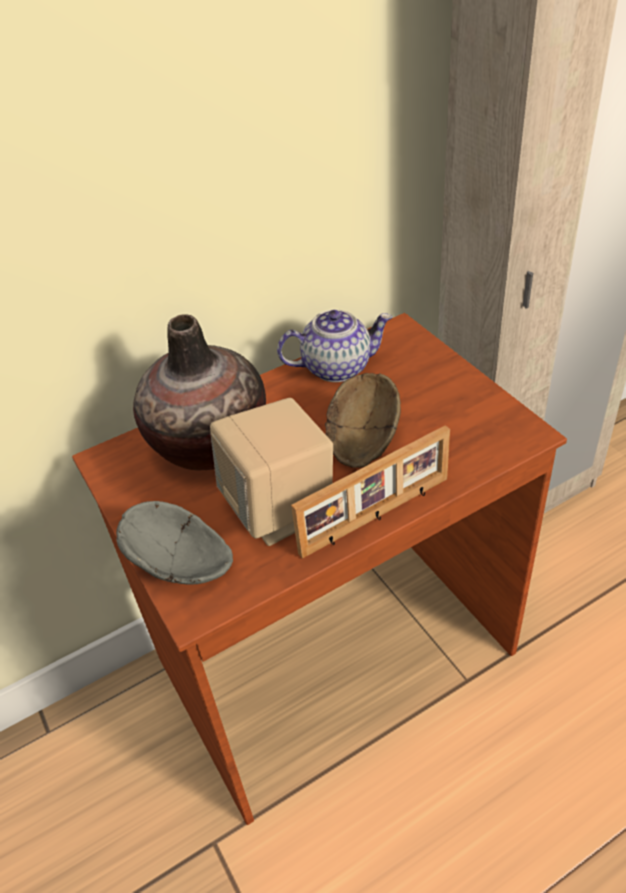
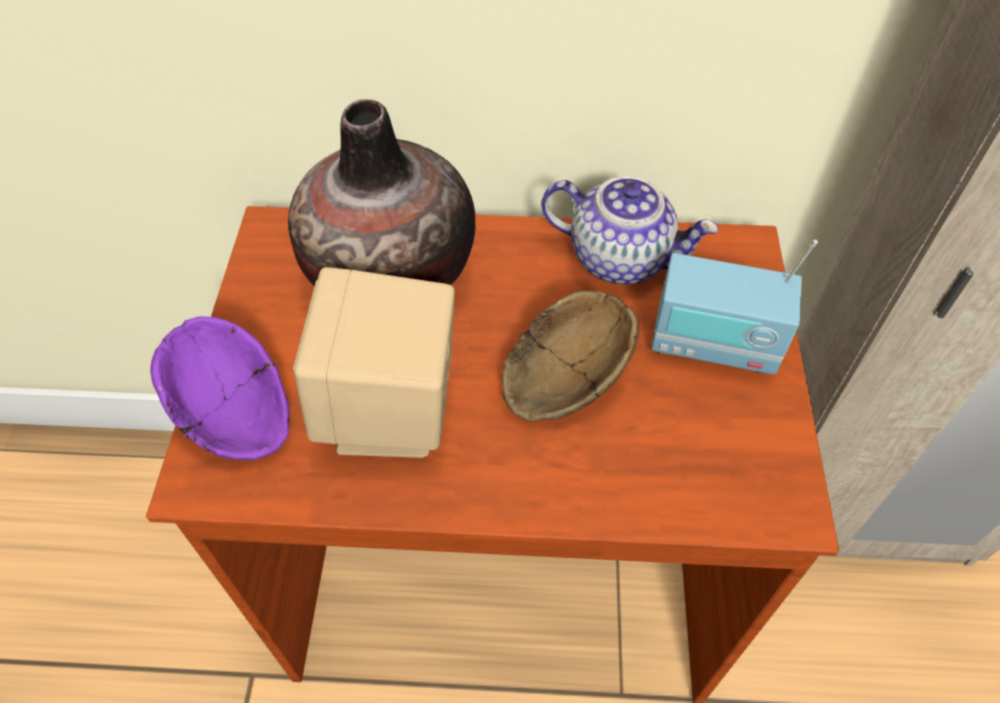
camera: 30 degrees right, 10 degrees up
grey bowl [116,501,233,585] -> purple bowl [150,316,290,460]
picture frame [291,425,450,559] -> none
none -> radio [652,240,818,374]

